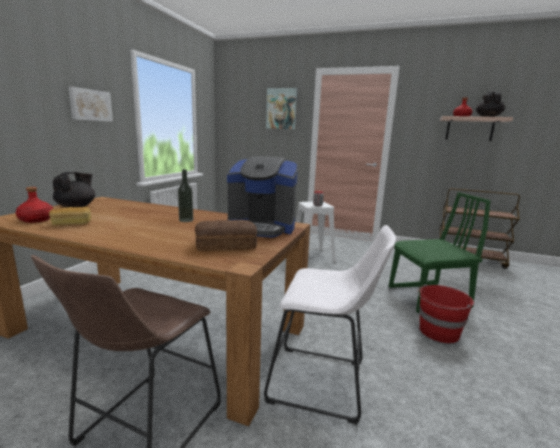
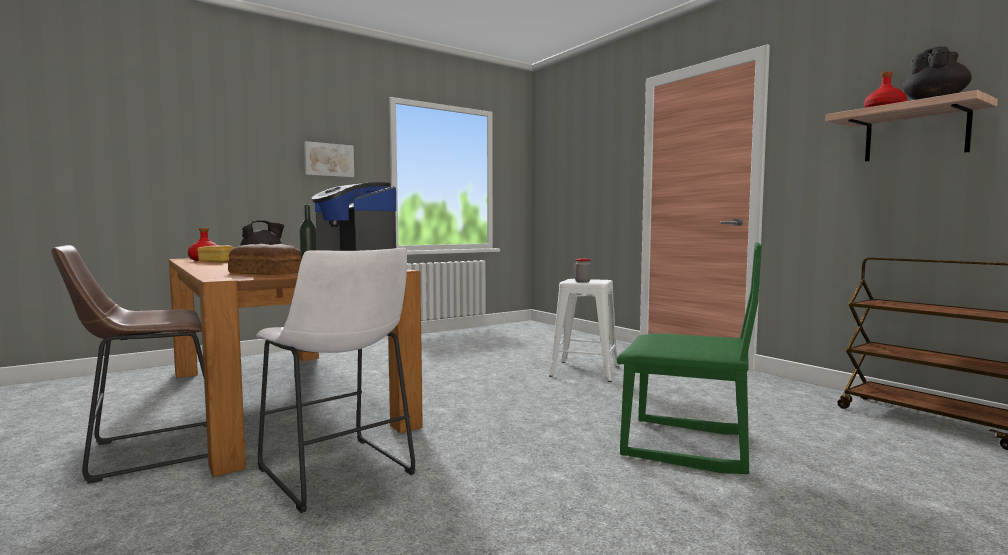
camera: 35 degrees right, 10 degrees down
picture [266,88,297,129] -> none
red bucket [418,284,474,343] -> none

